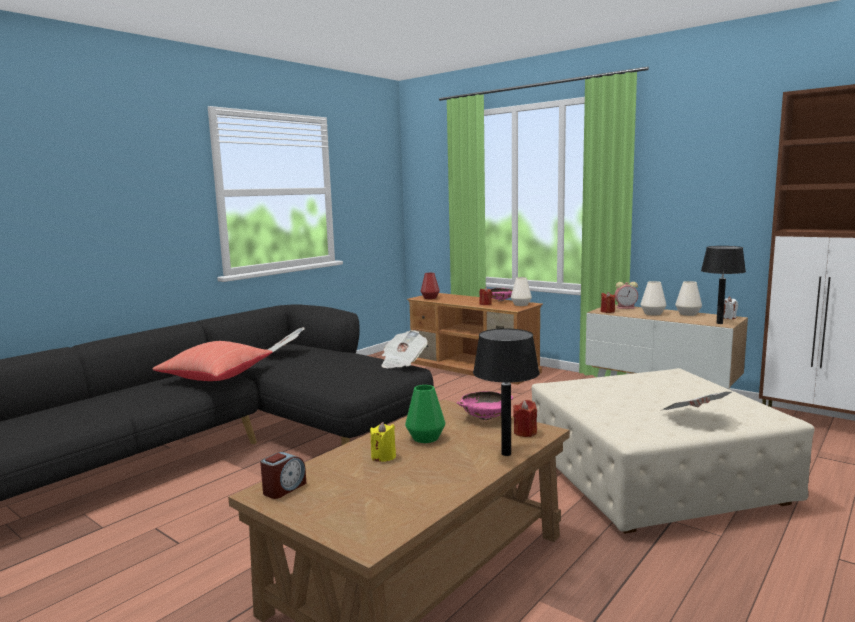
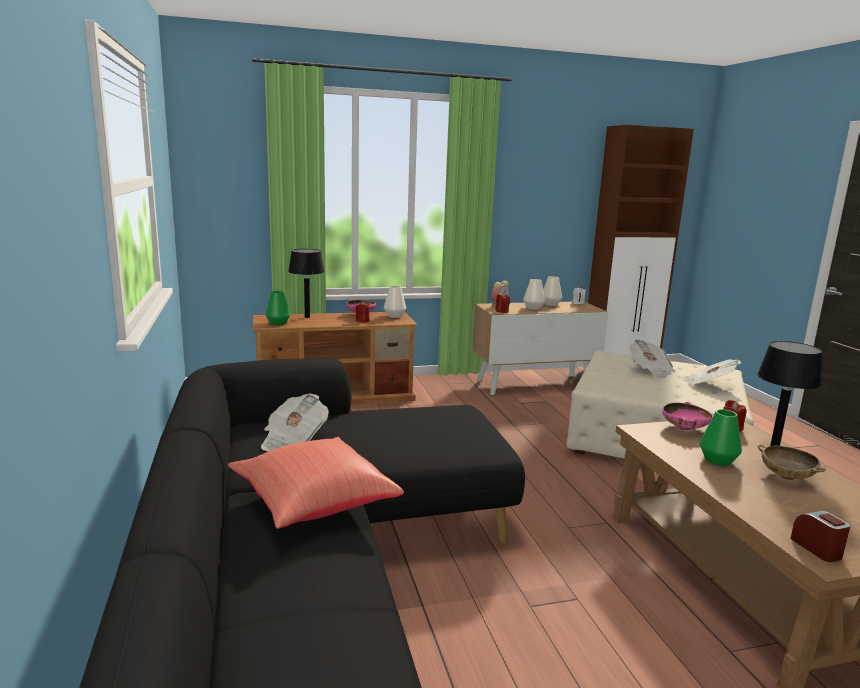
camera: 55 degrees left, 5 degrees up
yellow candle [370,422,396,462] -> none
newspaper [382,330,428,368] -> newspaper moved to [629,340,675,379]
red vase [421,273,440,299] -> green vase [265,291,290,325]
black table lamp [701,246,746,324] -> black table lamp moved to [288,249,325,318]
none -> beige bowl [758,445,826,480]

